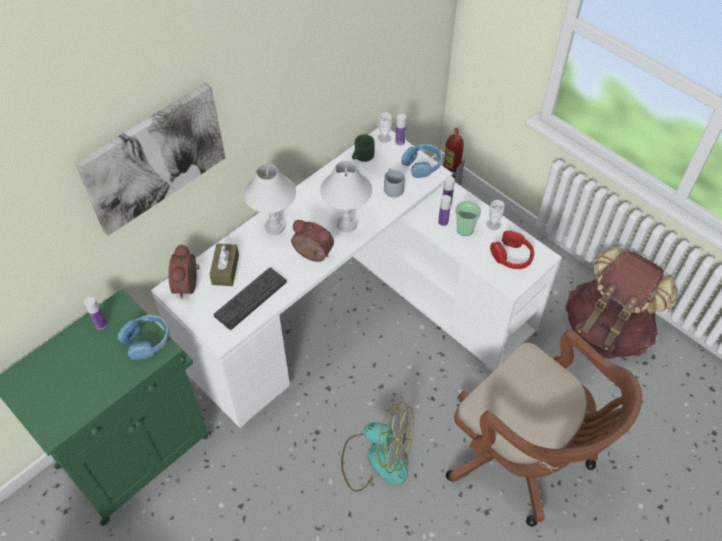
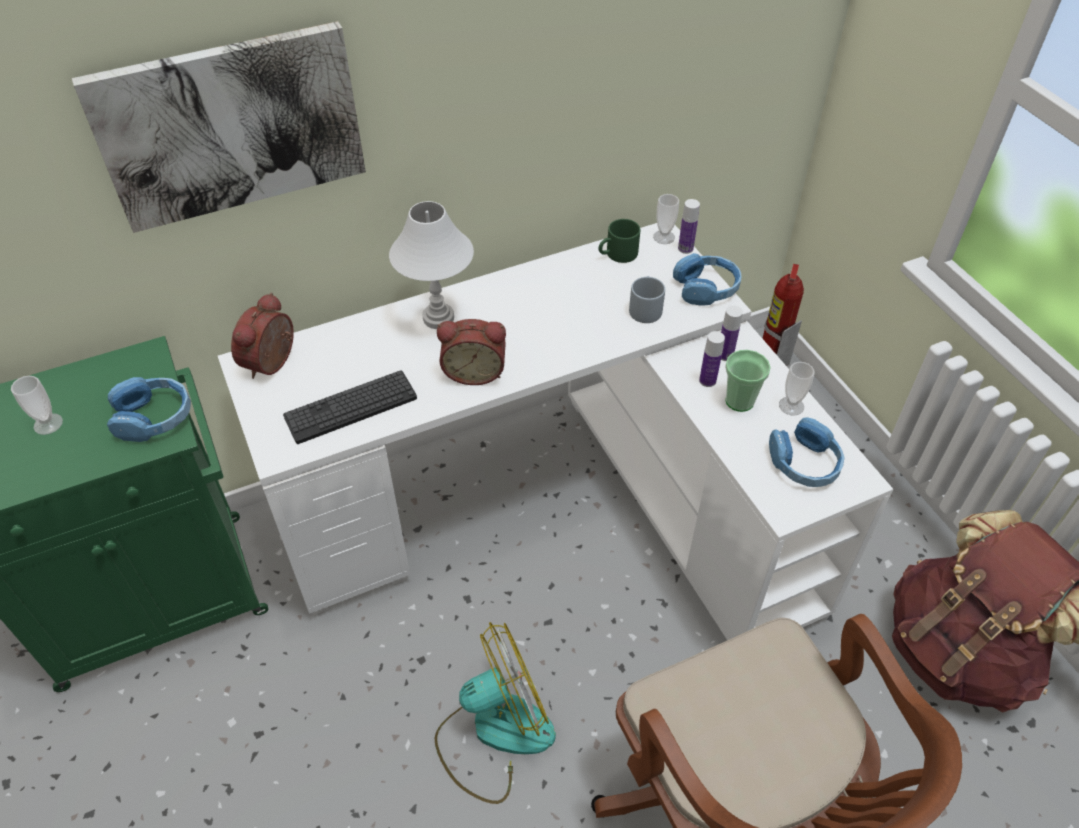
camera: 20 degrees right, 5 degrees down
bottle [84,297,107,329] -> none
brown tissue box [210,244,239,286] -> none
alarm clock [291,220,334,262] -> alarm clock turned 135 degrees clockwise [437,319,506,385]
white table lamp [320,161,372,232] -> none
fan [341,401,414,492] -> fan turned 60 degrees counterclockwise [435,622,556,804]
red headphones [490,231,534,269] -> blue headphones [769,418,844,487]
none -> cup [11,376,63,435]

